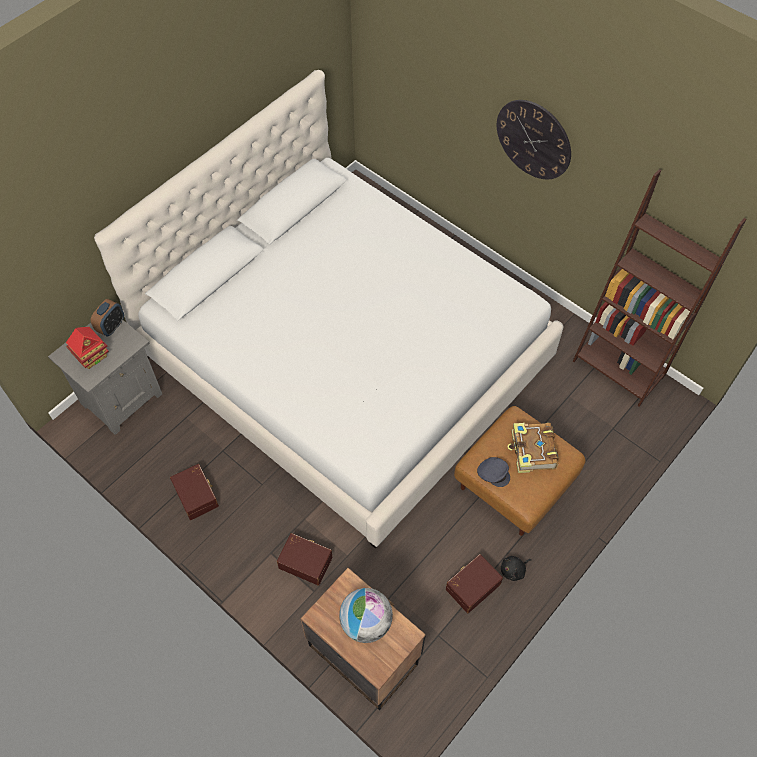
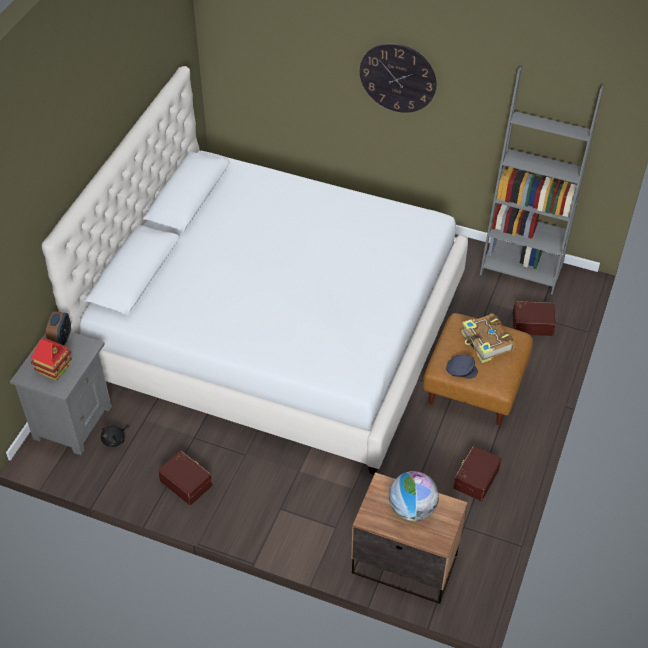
camera: 20 degrees left, 10 degrees down
brown storage box [277,533,333,586] -> brown storage box moved to [512,301,556,336]
black plush toy [501,556,531,581] -> black plush toy moved to [101,426,129,447]
brown bookcase [573,169,746,407] -> grey bookcase [480,67,604,295]

